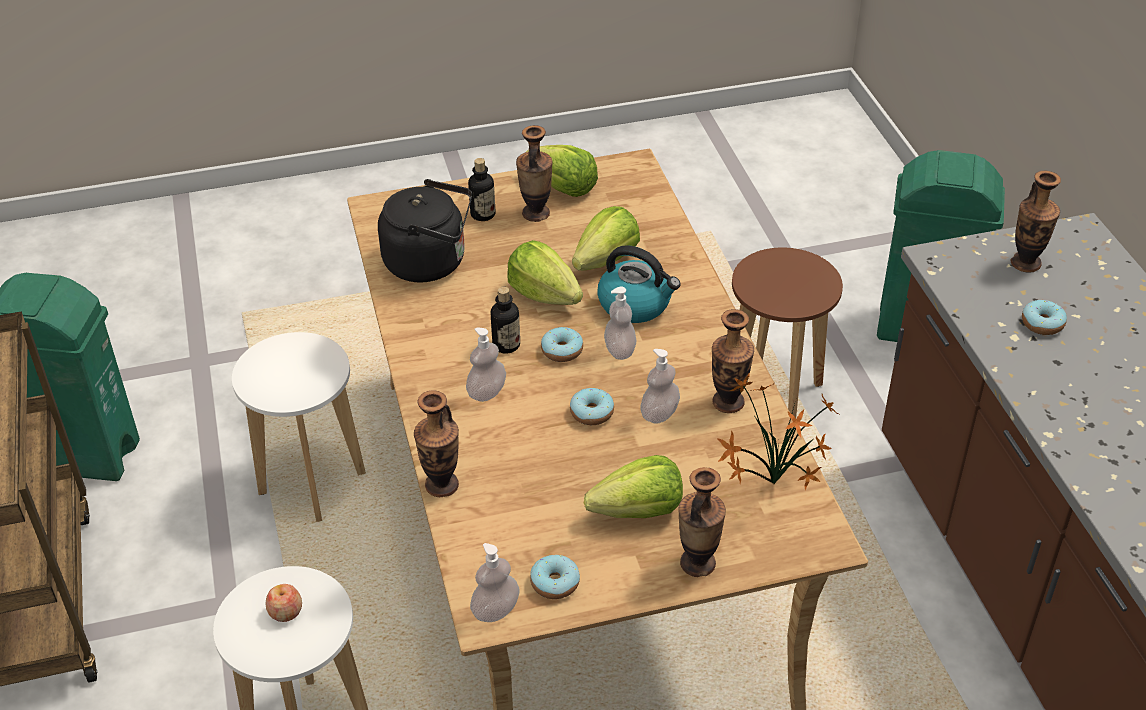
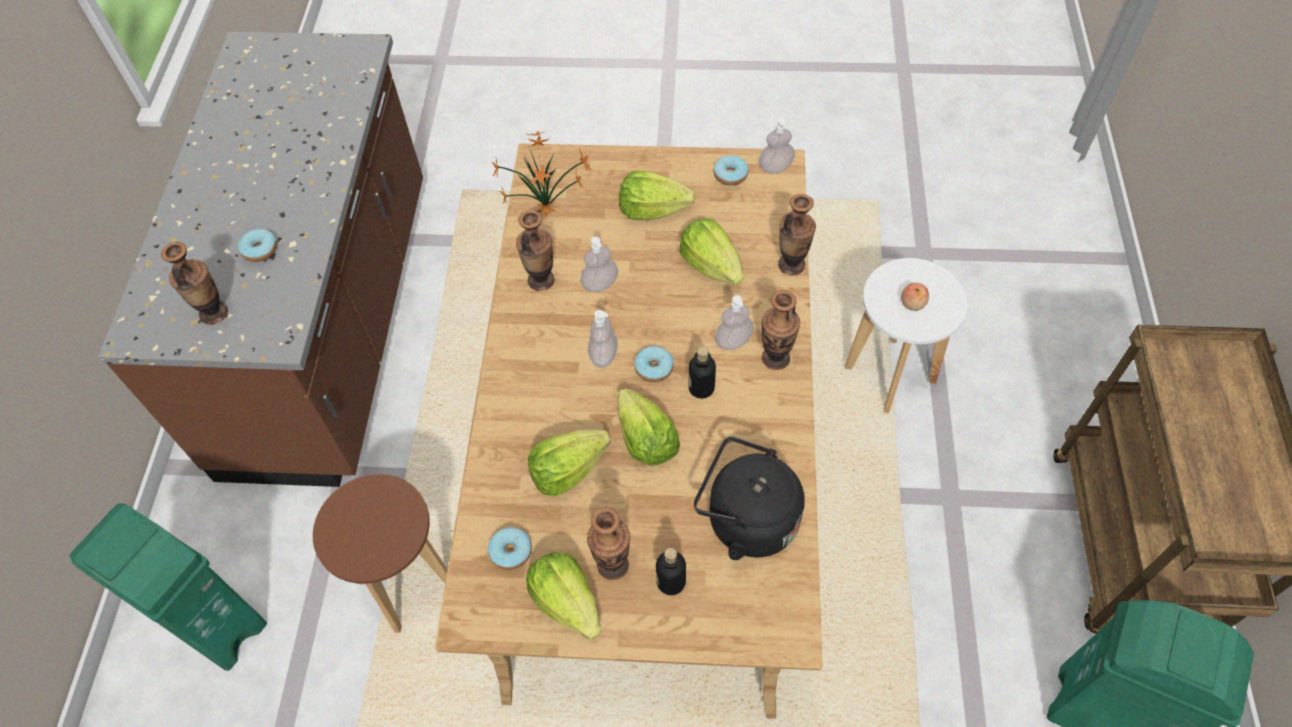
camera: 160 degrees left, 15 degrees up
white stool [232,332,366,522] -> none
donut [570,388,614,425] -> donut moved to [488,527,532,570]
kettle [597,245,681,323] -> none
vase [678,467,726,577] -> vase moved to [762,290,800,370]
none -> lettuce [679,218,744,285]

